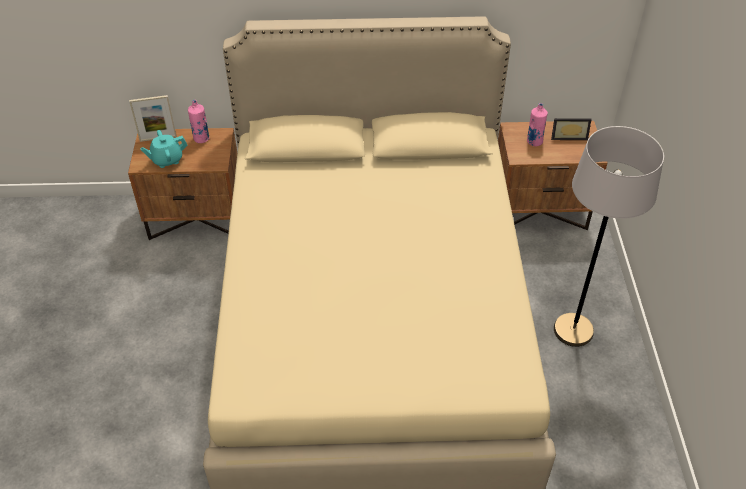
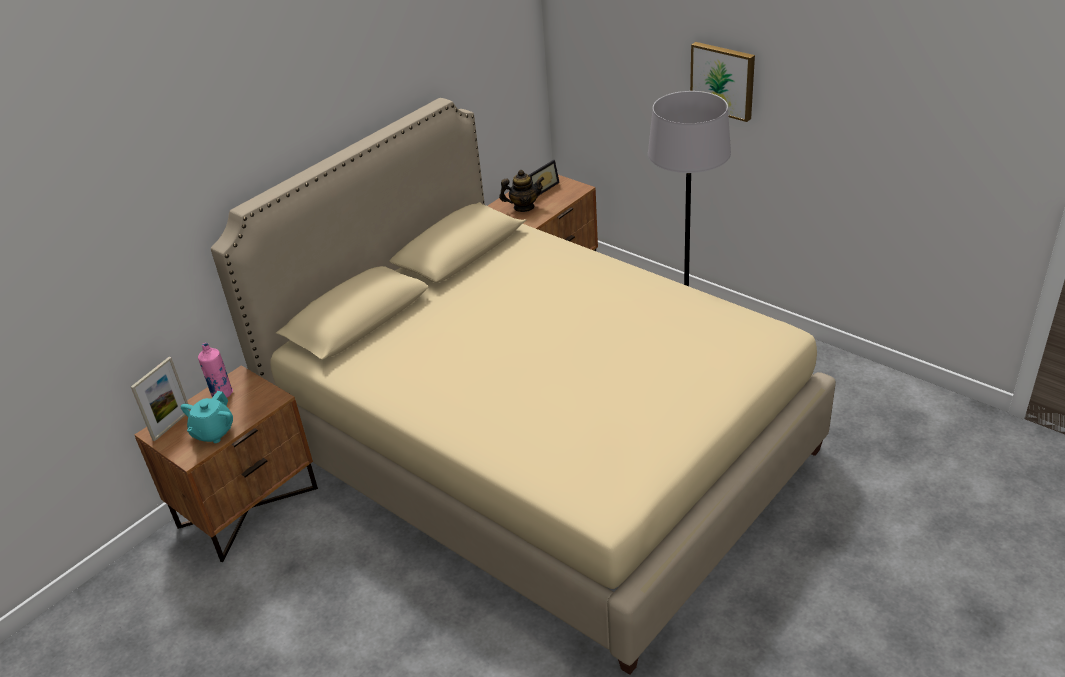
camera: 45 degrees left, 10 degrees down
pink bottle [527,103,548,146] -> teapot [499,170,544,212]
none -> picture [690,42,755,122]

